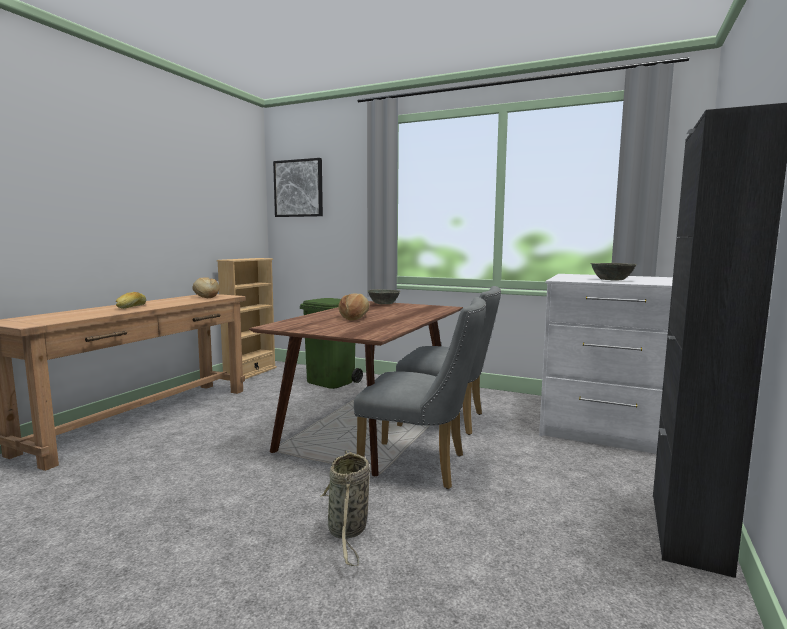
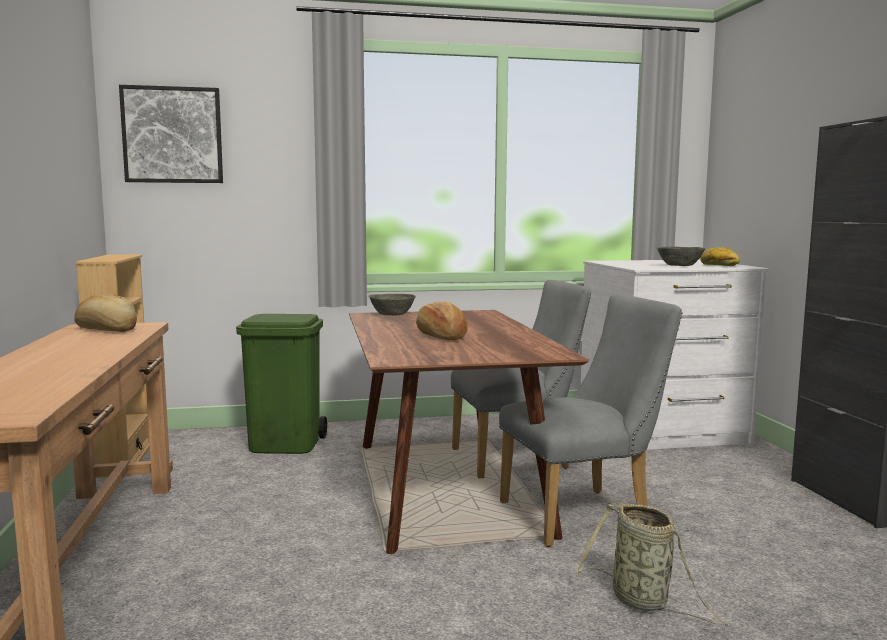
camera: 35 degrees left, 0 degrees up
bread [116,292,146,309] -> bread moved to [700,247,740,266]

